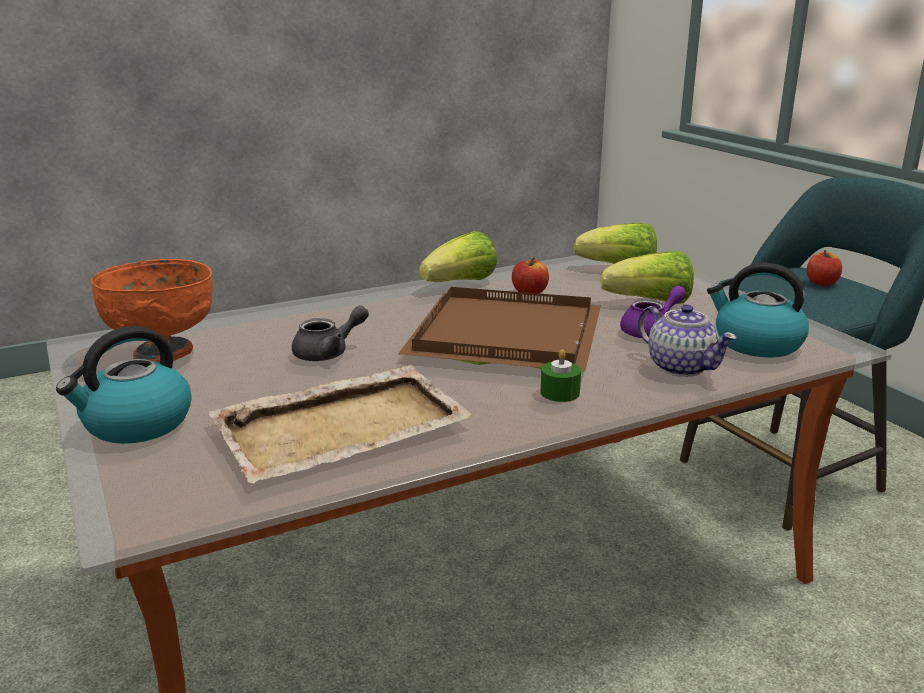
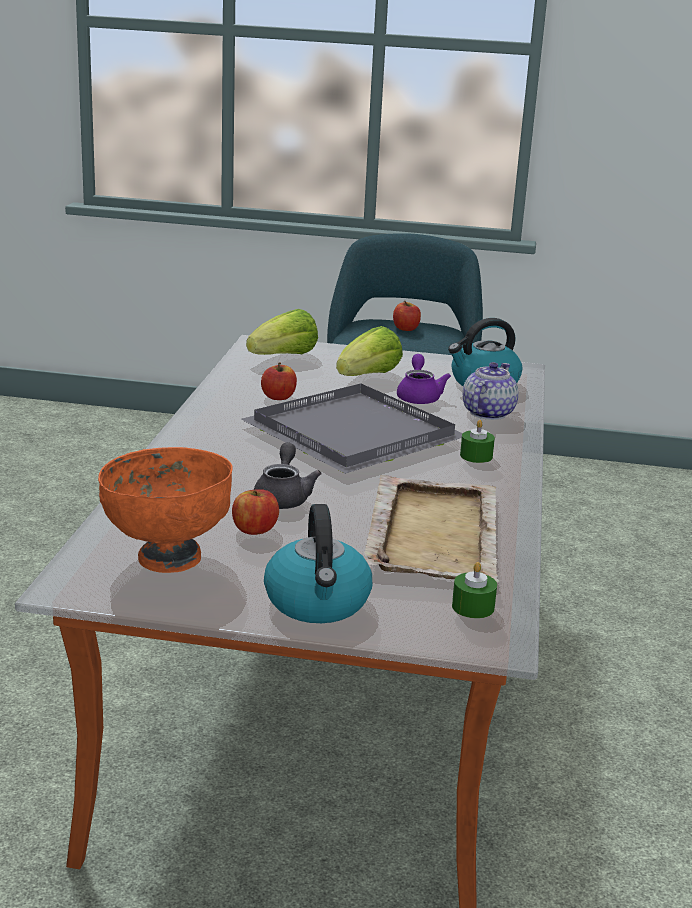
camera: 55 degrees left, 0 degrees up
brown tray [398,287,601,372] -> grey tray [241,384,463,474]
lettuce [419,231,497,282] -> none
teapot [638,304,737,377] -> teapot turned 60 degrees counterclockwise [463,362,518,420]
none -> apple [232,489,279,535]
none -> green candle [452,562,497,618]

